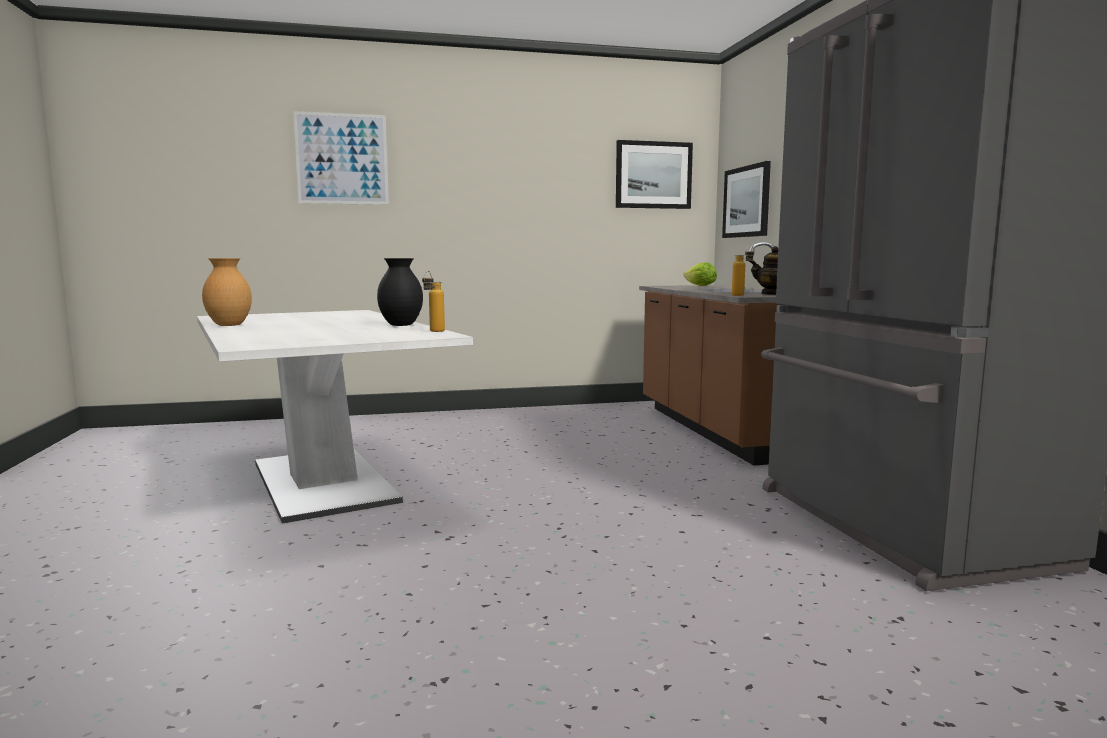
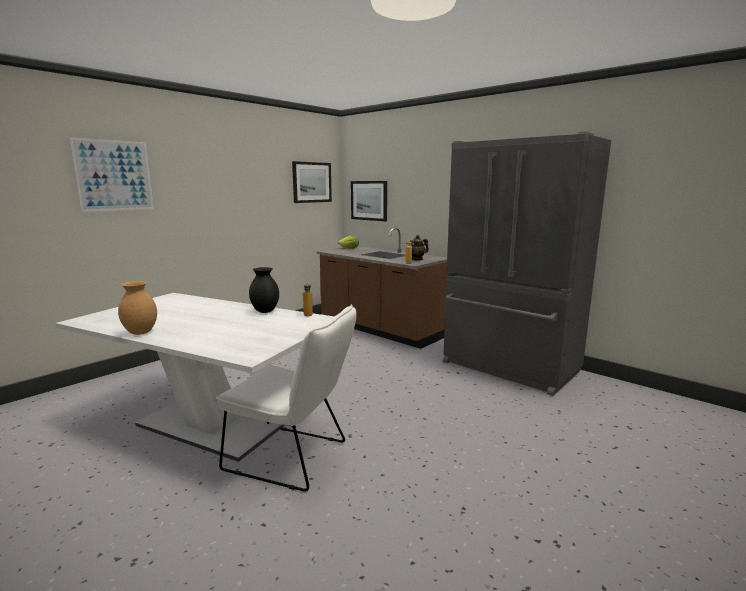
camera: 35 degrees left, 5 degrees up
none -> white chair [216,305,357,492]

